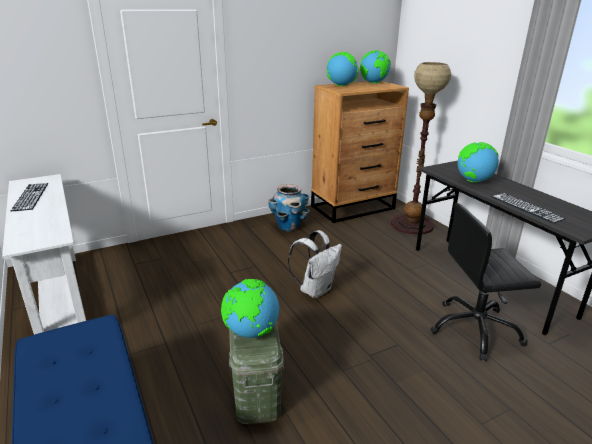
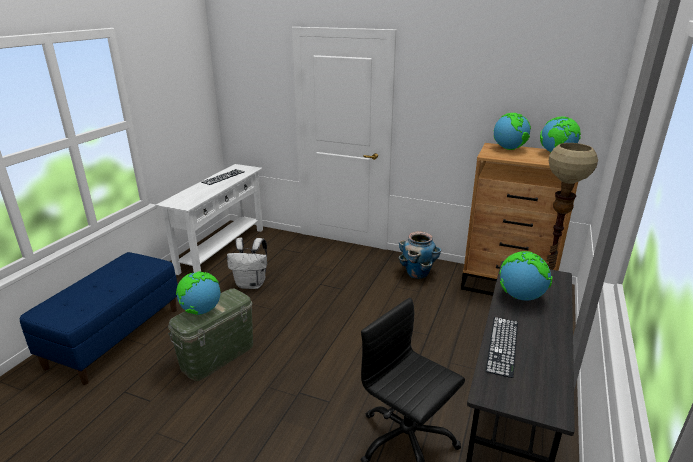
camera: 50 degrees right, 0 degrees up
white backpack [288,230,342,298] -> white backpack moved to [227,238,267,289]

